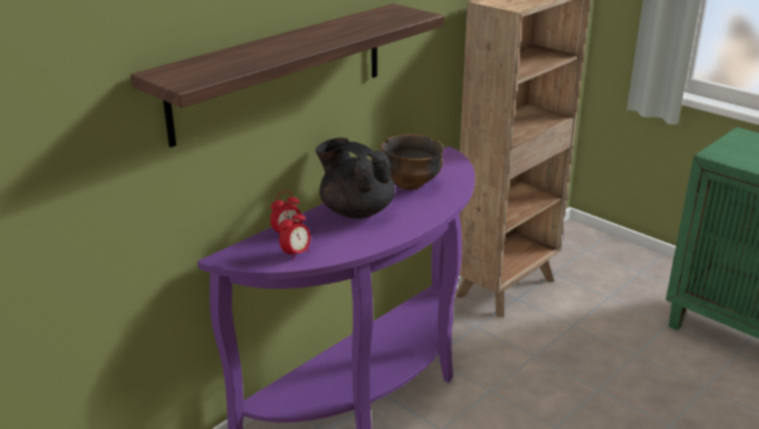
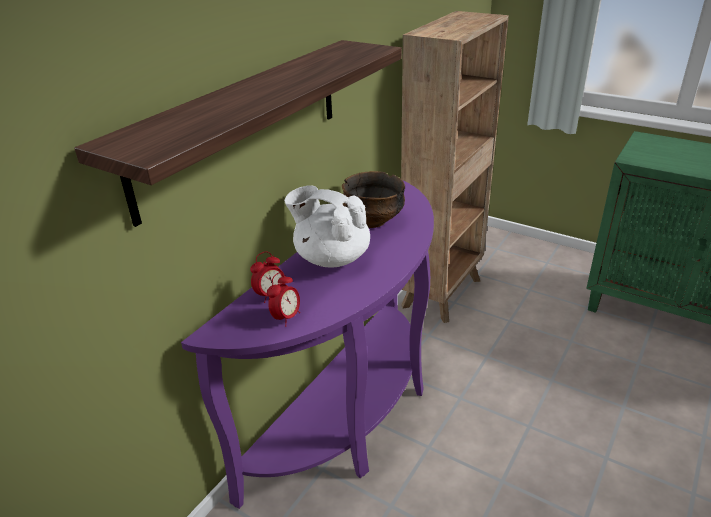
camera: 10 degrees left, 5 degrees up
black teapot [316,138,395,219] -> white teapot [284,186,370,268]

